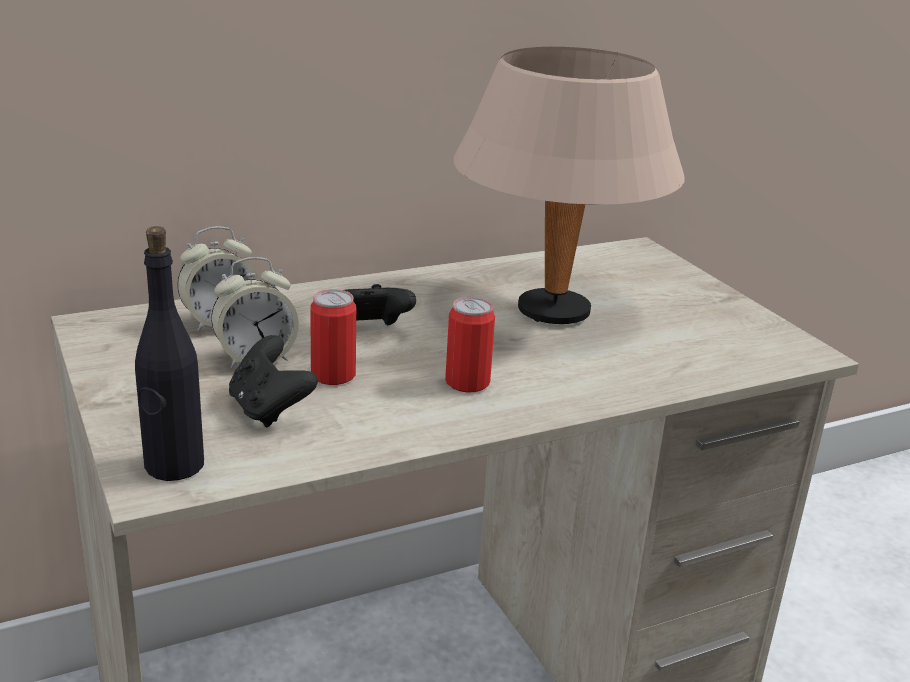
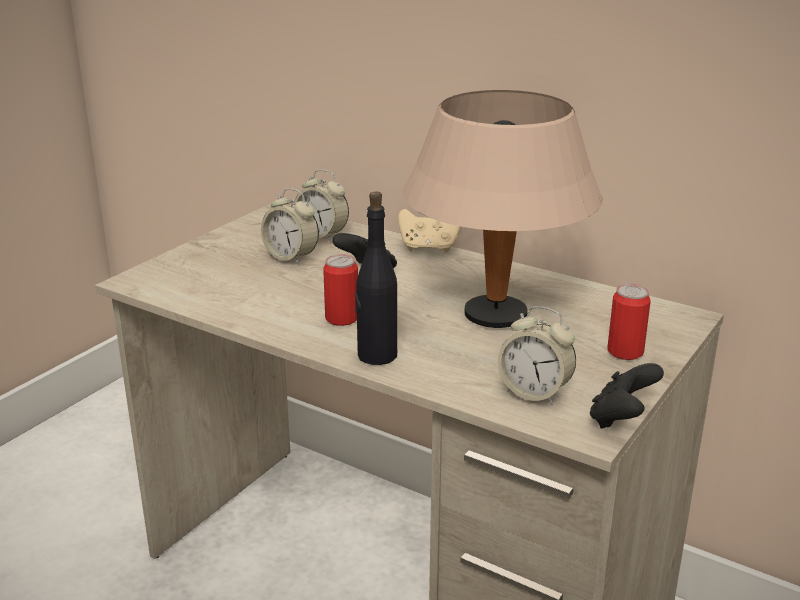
camera: 60 degrees right, 0 degrees up
black bottle [135,226,204,481] -> black bottle moved to [355,192,397,365]
black game controller [229,335,318,427] -> black game controller moved to [590,363,664,429]
can [310,289,356,385] -> can moved to [607,284,651,360]
none -> beige game controller [398,209,461,253]
none -> alarm clock [498,306,576,405]

